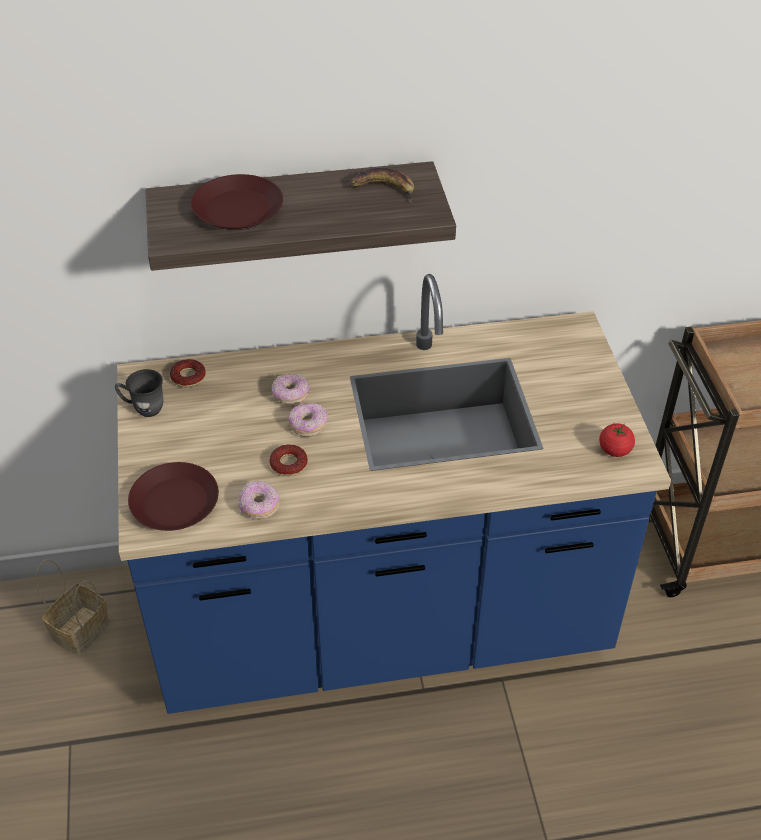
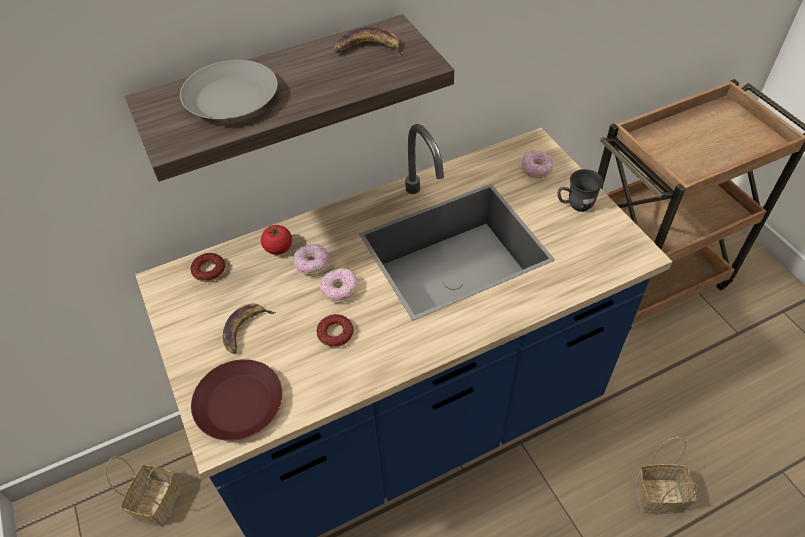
camera: 15 degrees left, 5 degrees up
grey mug [115,369,163,417] -> grey mug moved to [558,169,603,212]
brown plate [191,174,283,230] -> grey plate [180,60,278,121]
donut [239,481,279,519] -> donut moved to [521,151,553,178]
tomato [599,423,635,457] -> tomato moved to [261,224,292,255]
none -> banana [223,303,276,354]
none -> basket [635,437,699,514]

